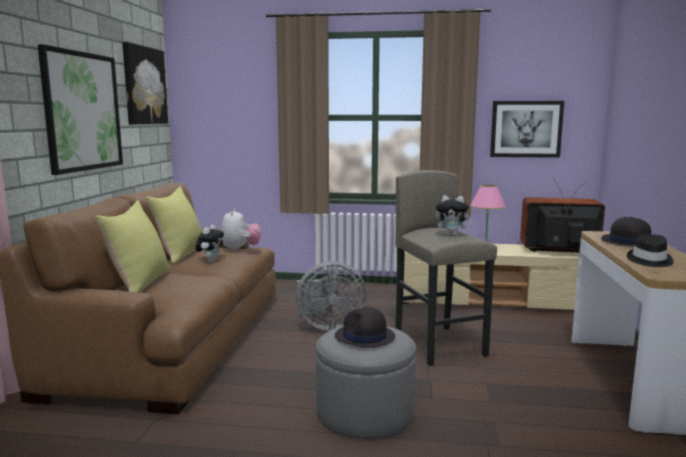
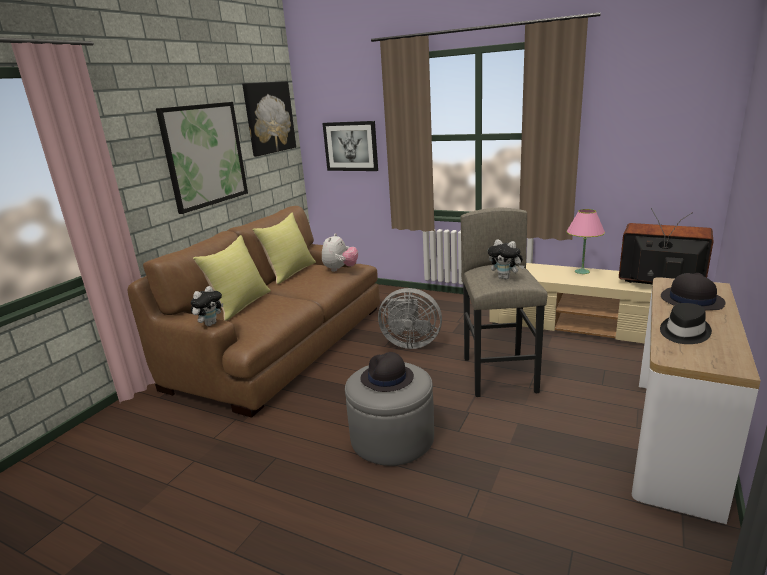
camera: 20 degrees right, 10 degrees up
plush toy [195,225,224,262] -> plush toy moved to [191,286,223,326]
picture [490,101,564,158] -> picture moved to [322,121,378,171]

